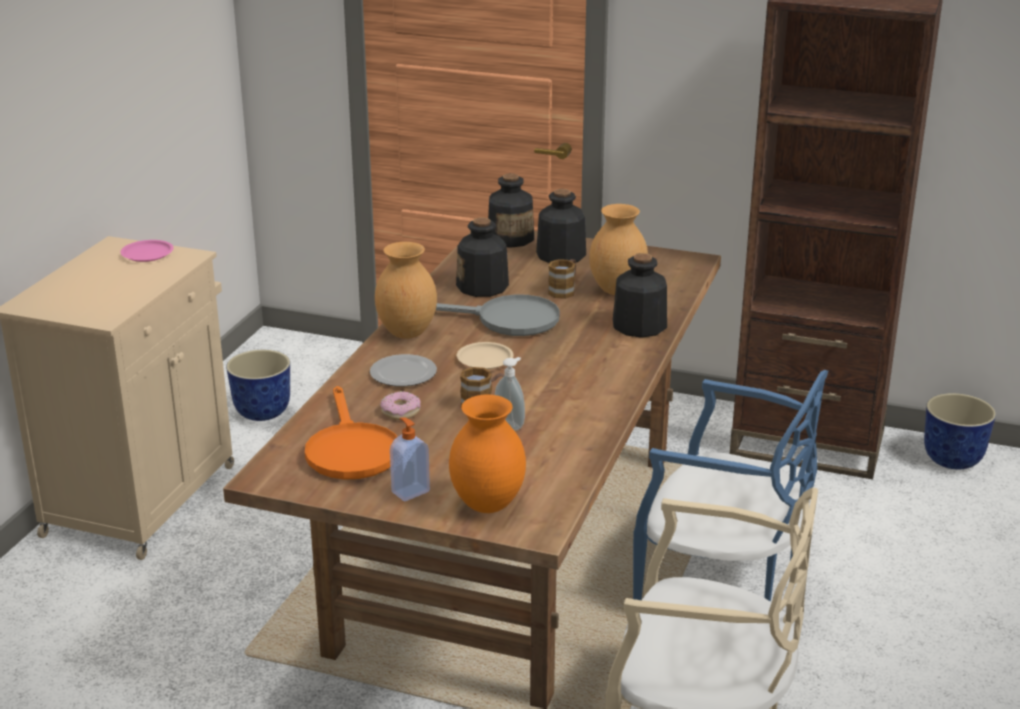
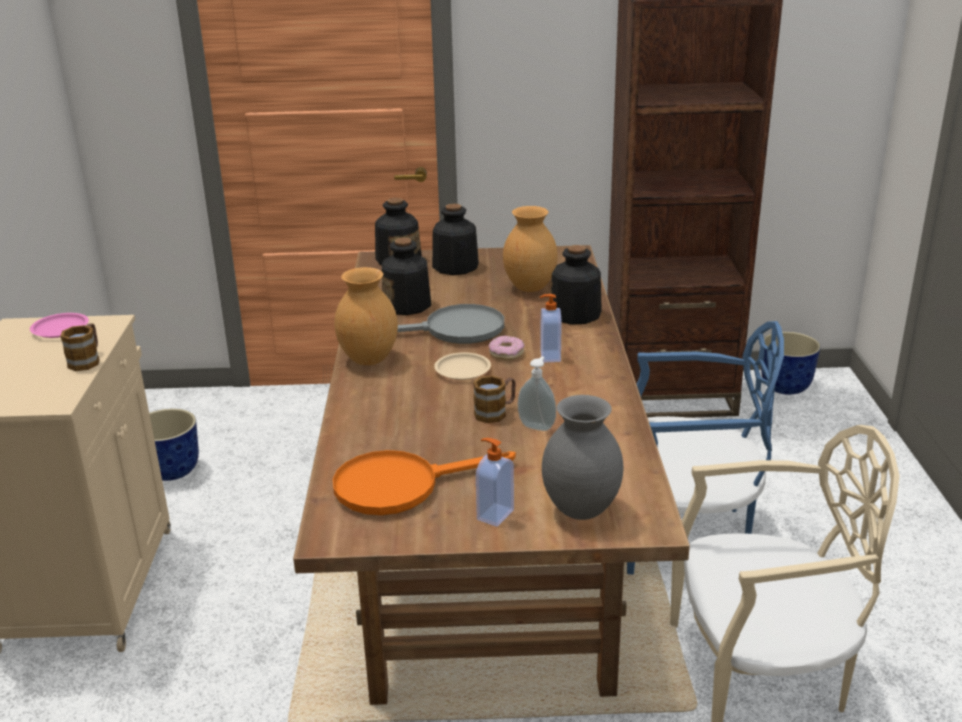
camera: 20 degrees left, 0 degrees up
orange frying pan [305,386,397,480] -> orange frying pan turned 105 degrees clockwise [333,450,516,515]
plate [370,354,437,387] -> none
donut [380,391,420,420] -> donut moved to [489,336,524,360]
orange vase [449,395,526,513] -> grey vase [542,395,623,520]
mug [548,259,576,299] -> mug moved to [60,323,100,371]
none -> soap dispenser [540,294,562,362]

